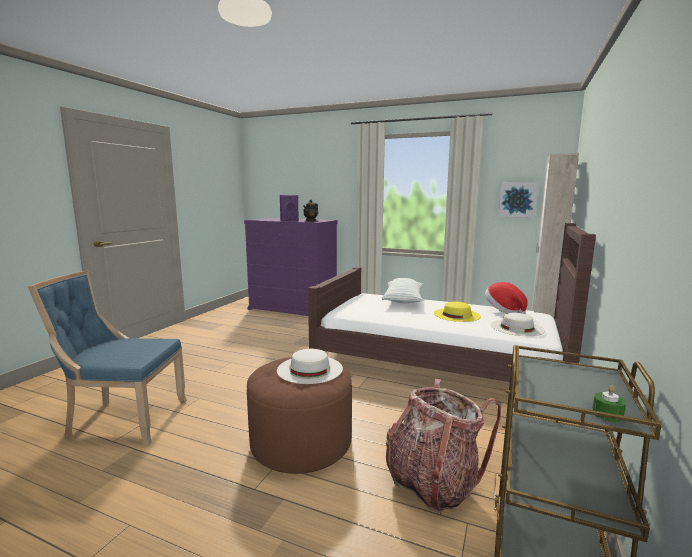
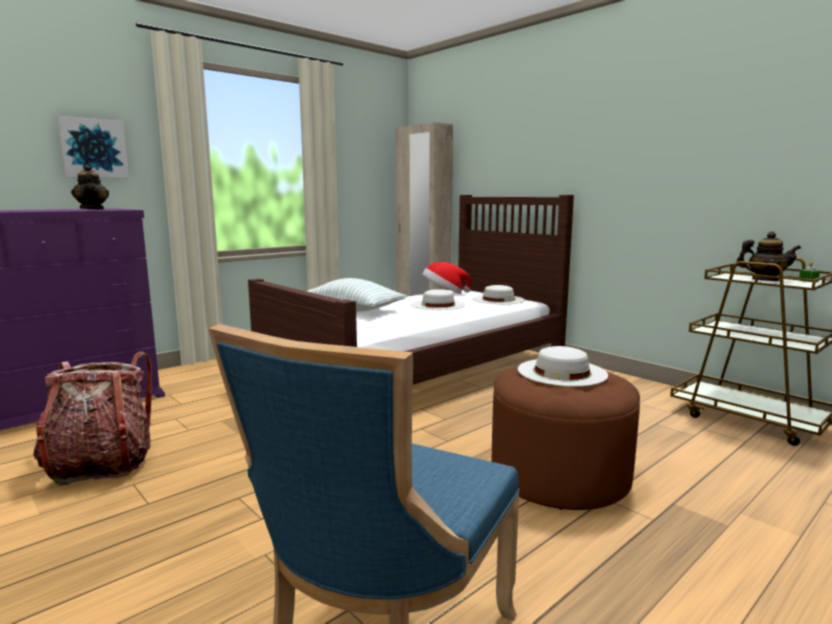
camera: 65 degrees left, 0 degrees up
purple speaker [280,195,299,221] -> none
backpack [386,379,501,513] -> backpack moved to [33,351,152,486]
yellow hat [434,301,481,322] -> white hat [411,289,466,310]
picture [498,182,538,218] -> picture moved to [57,116,129,178]
none -> teapot [736,231,801,281]

